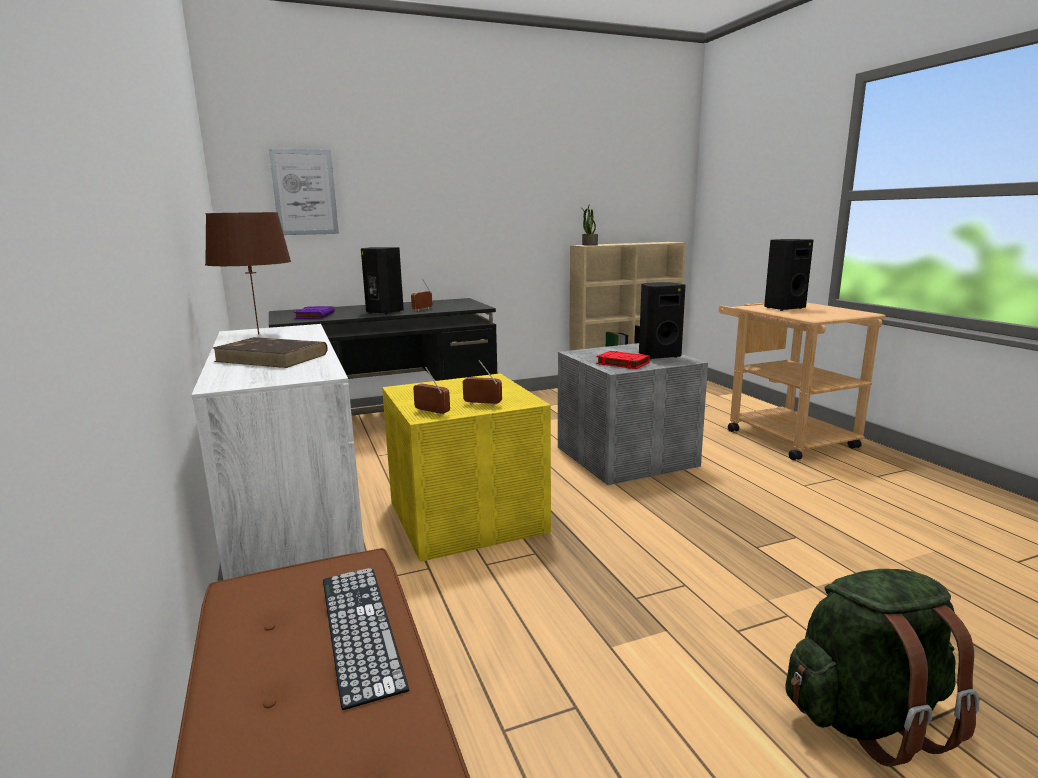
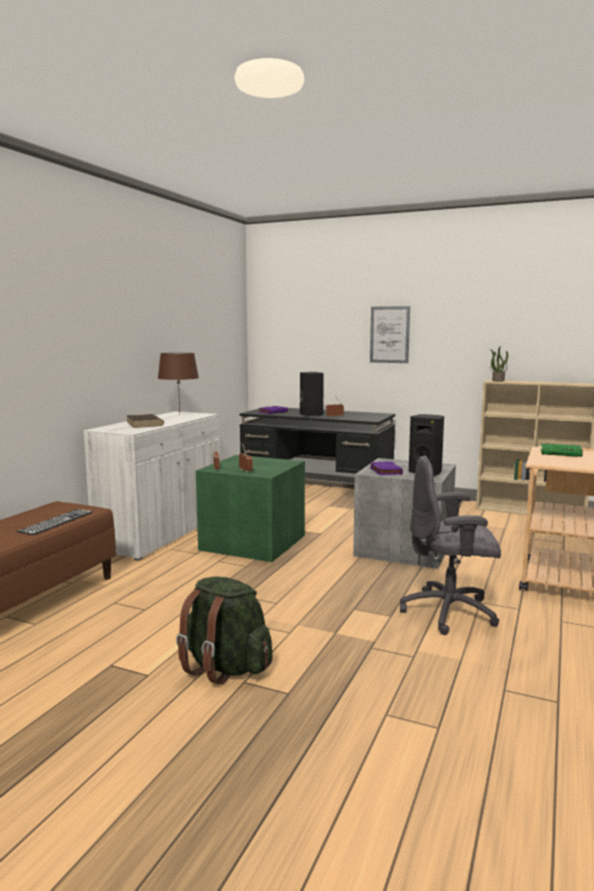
camera: 45 degrees right, 5 degrees down
picture [269,149,339,235] -> picture moved to [370,306,410,363]
yellow storage box [382,373,551,562] -> green storage box [196,455,305,562]
red book [596,351,650,369] -> purple book [370,461,403,475]
black speaker [764,239,813,311] -> green book [541,443,583,457]
none -> grey office chair [400,455,501,635]

